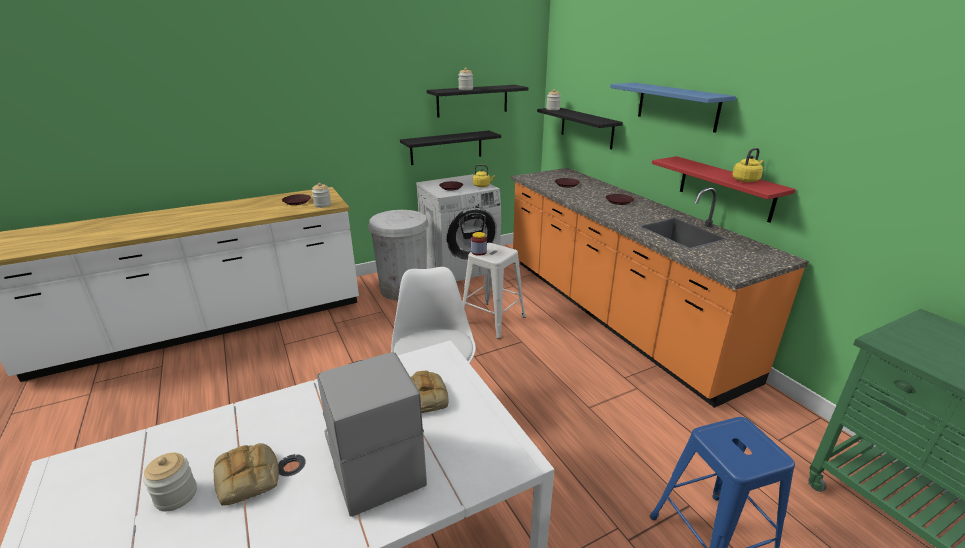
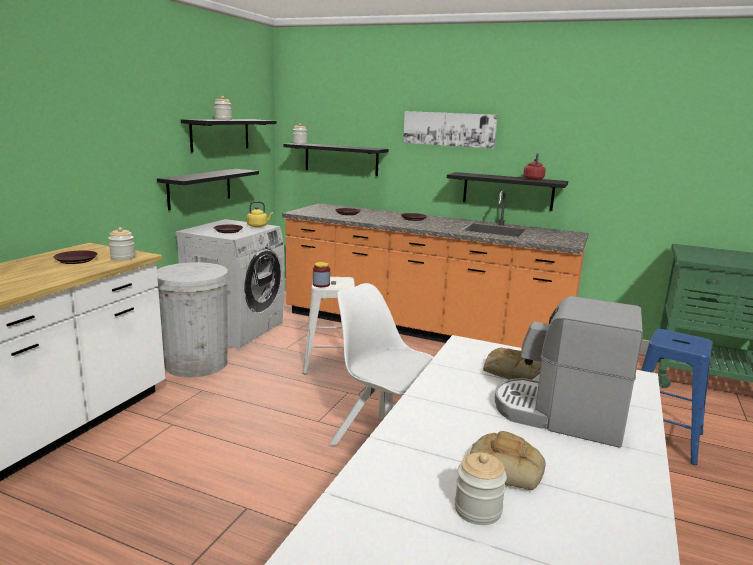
camera: 40 degrees left, 10 degrees down
blue shelf [610,83,736,133] -> picture [403,111,498,149]
red shelf [652,156,796,223] -> black shelf [447,172,568,211]
yellow kettle [732,148,763,182] -> red kettle [523,153,546,180]

